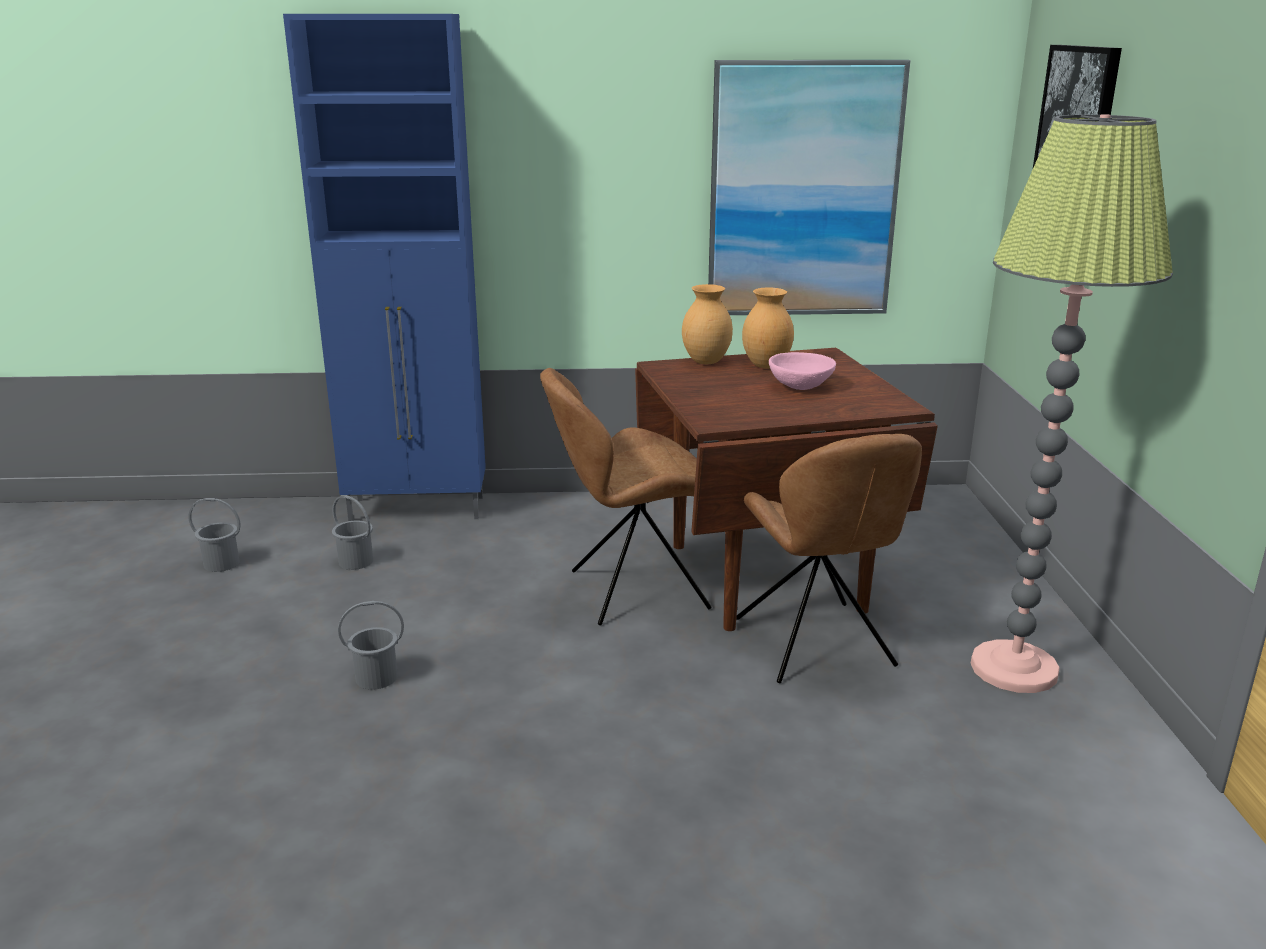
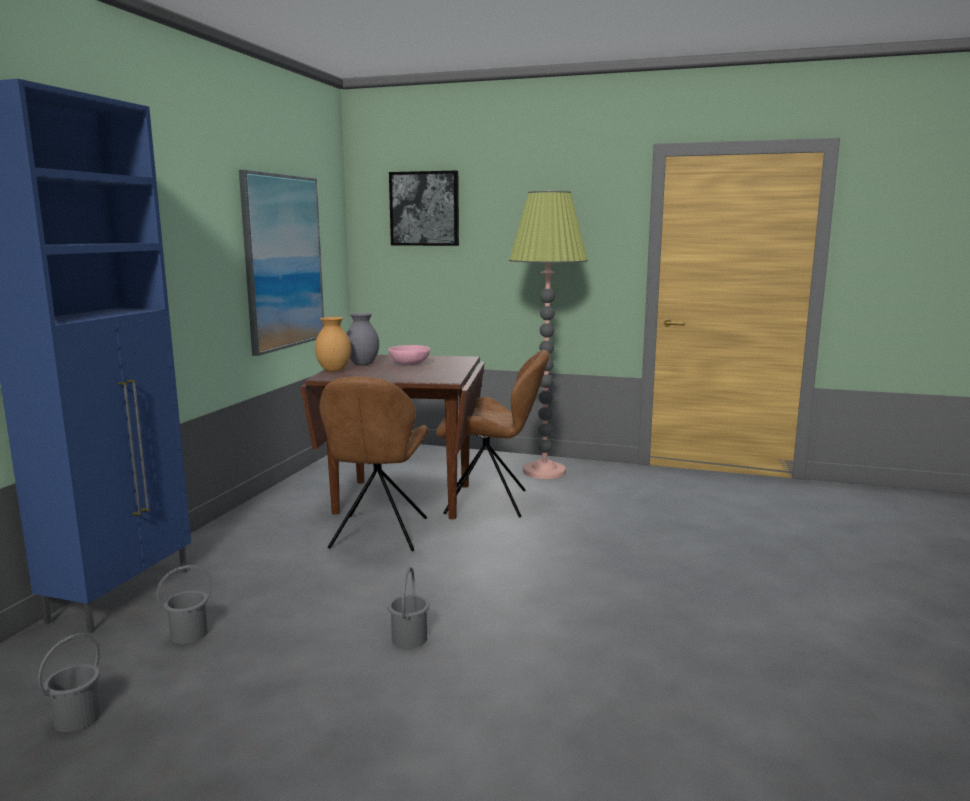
camera: 70 degrees left, 10 degrees down
brown vase [742,288,794,368] -> grey vase [346,313,379,366]

